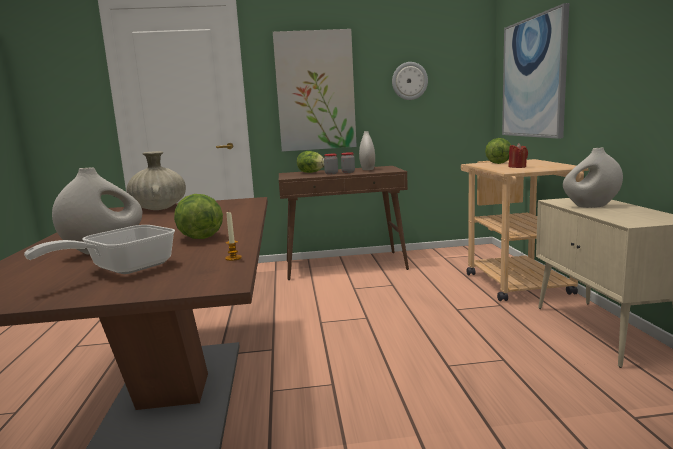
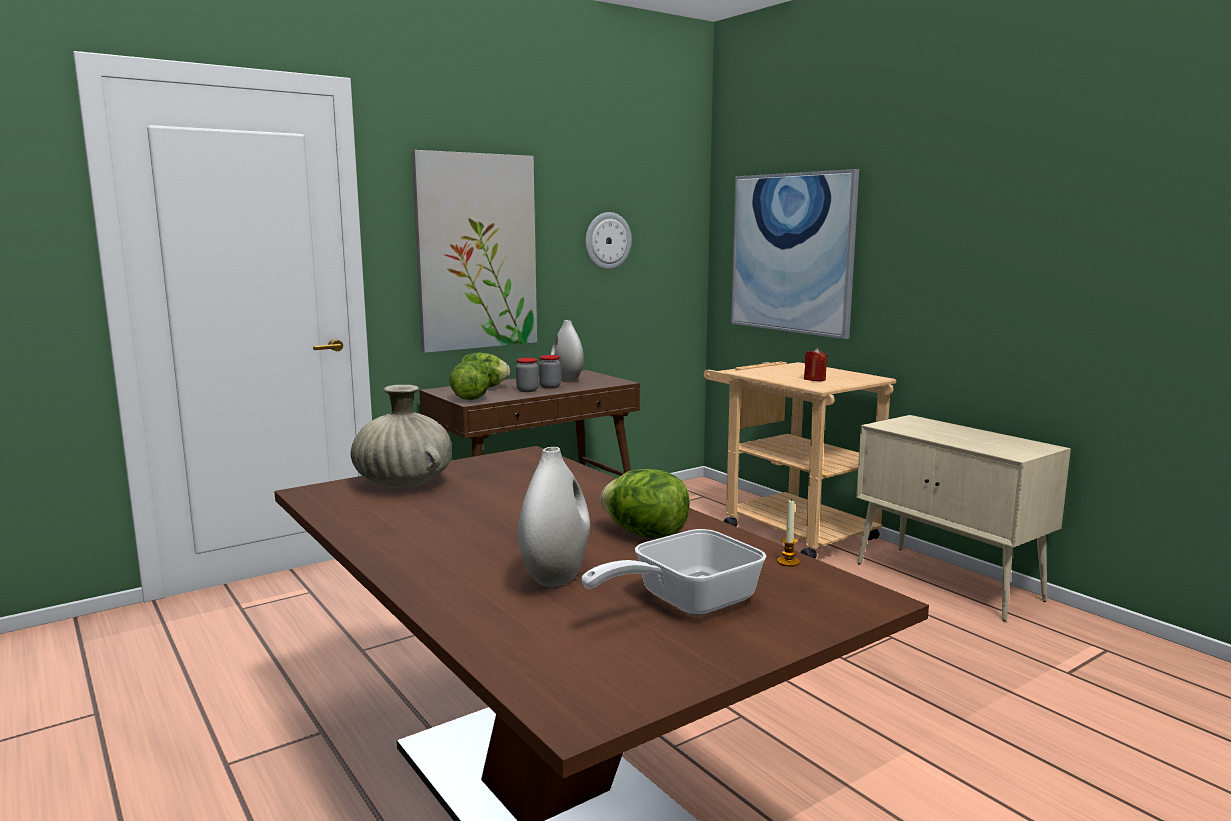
camera: 30 degrees left, 0 degrees up
frying pan [24,225,175,274] -> frying pan turned 45 degrees clockwise [582,529,767,616]
lettuce [485,138,511,164] -> lettuce moved to [450,361,489,400]
white vase [563,147,623,208] -> none

